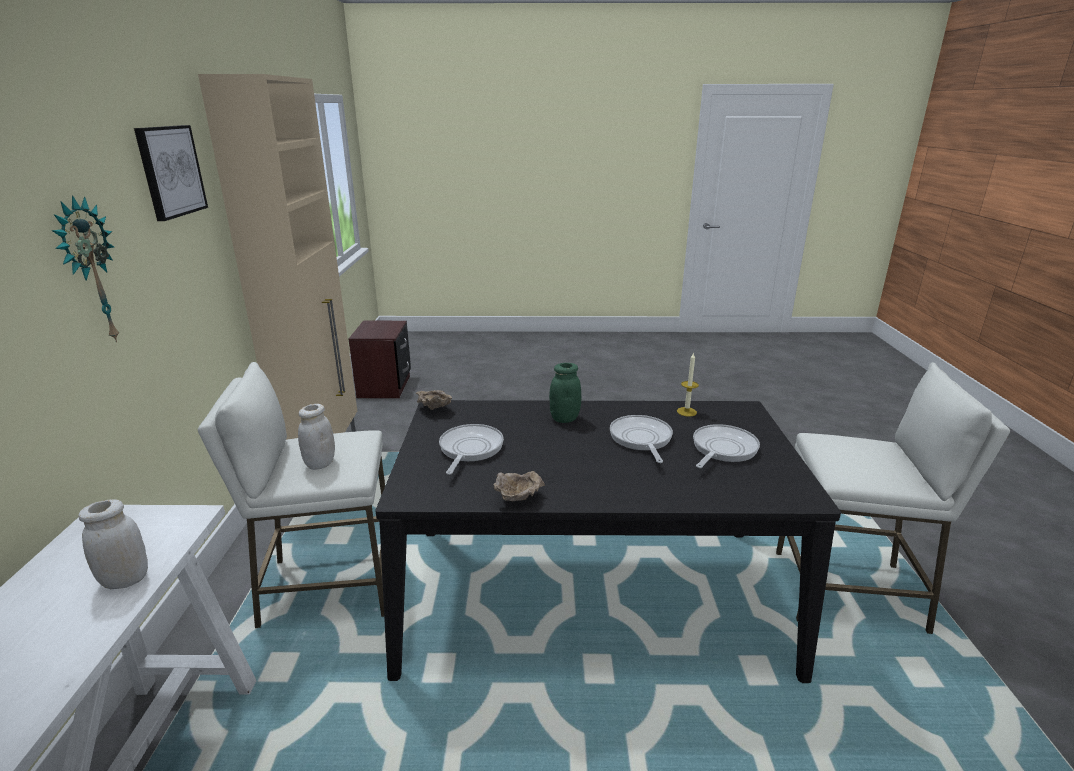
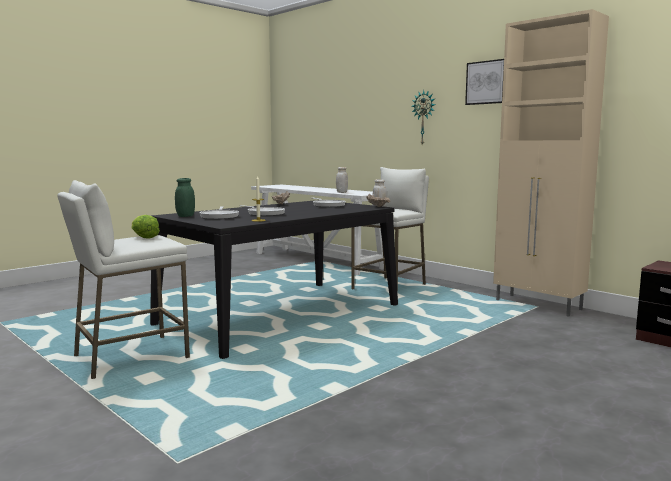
camera: 135 degrees right, 15 degrees down
green jar [549,363,581,423] -> green jar moved to [175,178,195,217]
none -> lettuce [131,215,160,239]

